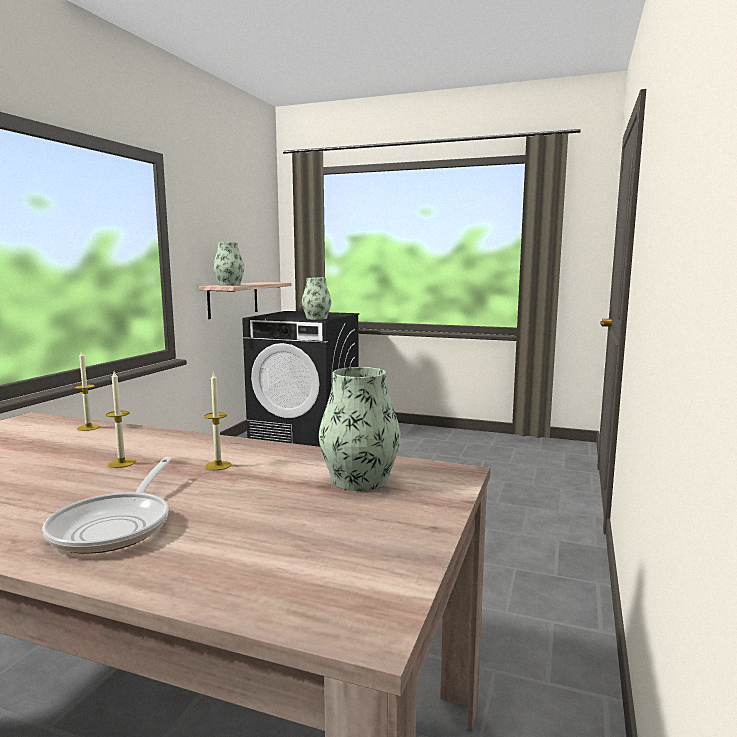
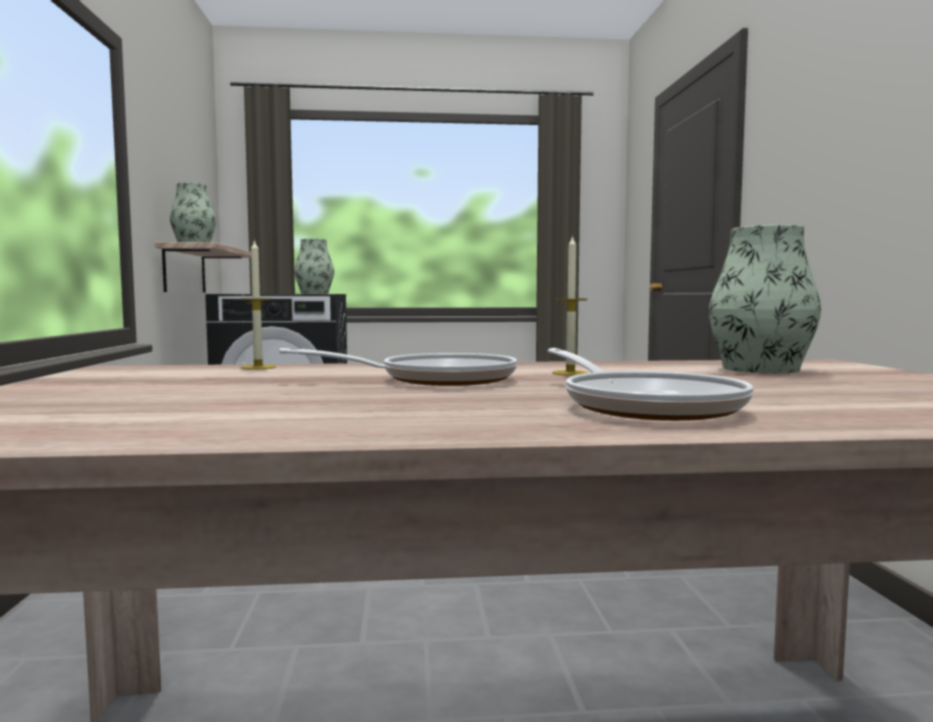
camera: 25 degrees left, 5 degrees down
candle [106,371,136,468] -> frying pan [279,348,517,386]

